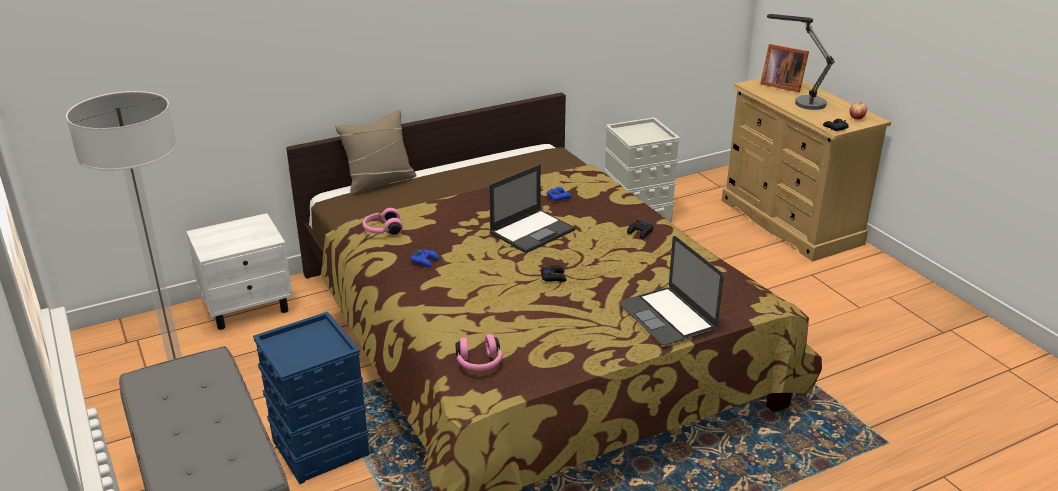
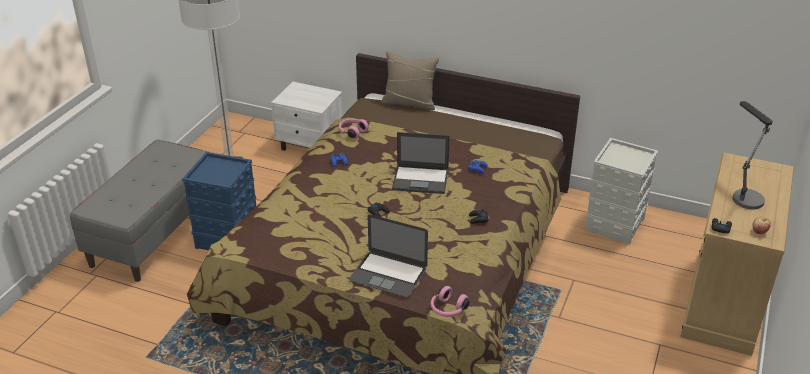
camera: 50 degrees right, 5 degrees up
pink headphones [456,334,503,371] -> pink headphones moved to [431,286,470,317]
laptop [618,236,724,345] -> laptop turned 90 degrees counterclockwise [349,214,428,297]
picture frame [760,44,809,92] -> none

